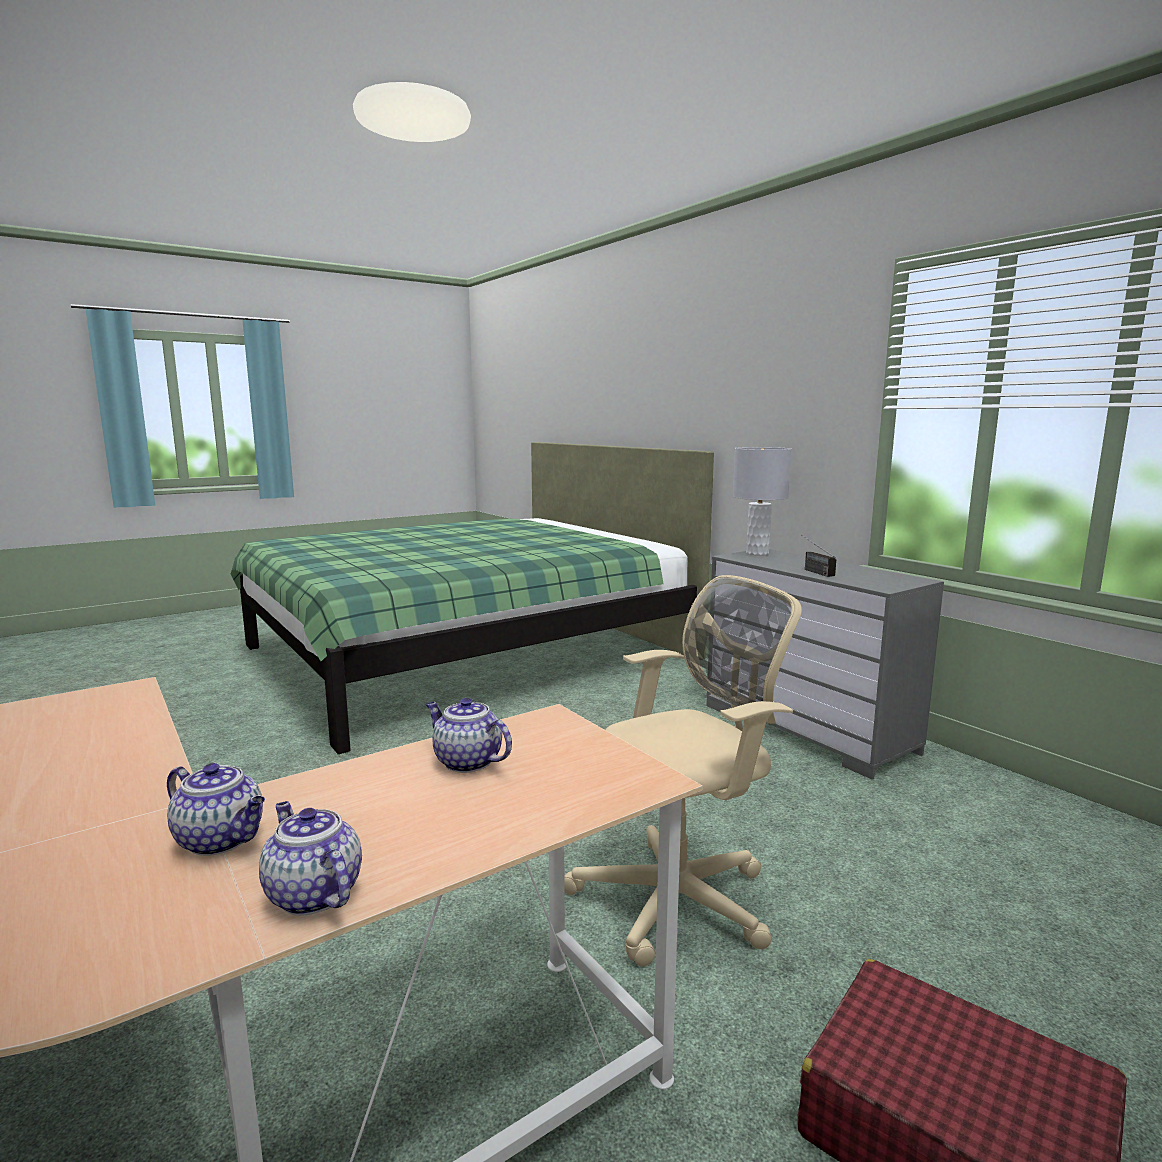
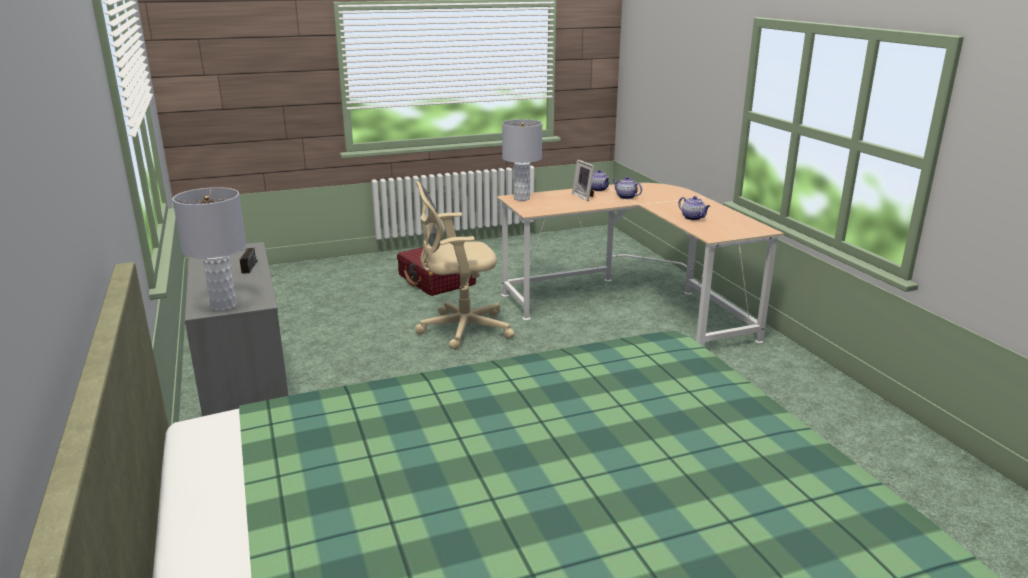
camera: 165 degrees left, 10 degrees up
teapot [426,698,512,773] -> teapot moved to [678,196,710,220]
none -> grey table lamp [502,119,542,201]
none -> picture frame [572,160,595,201]

